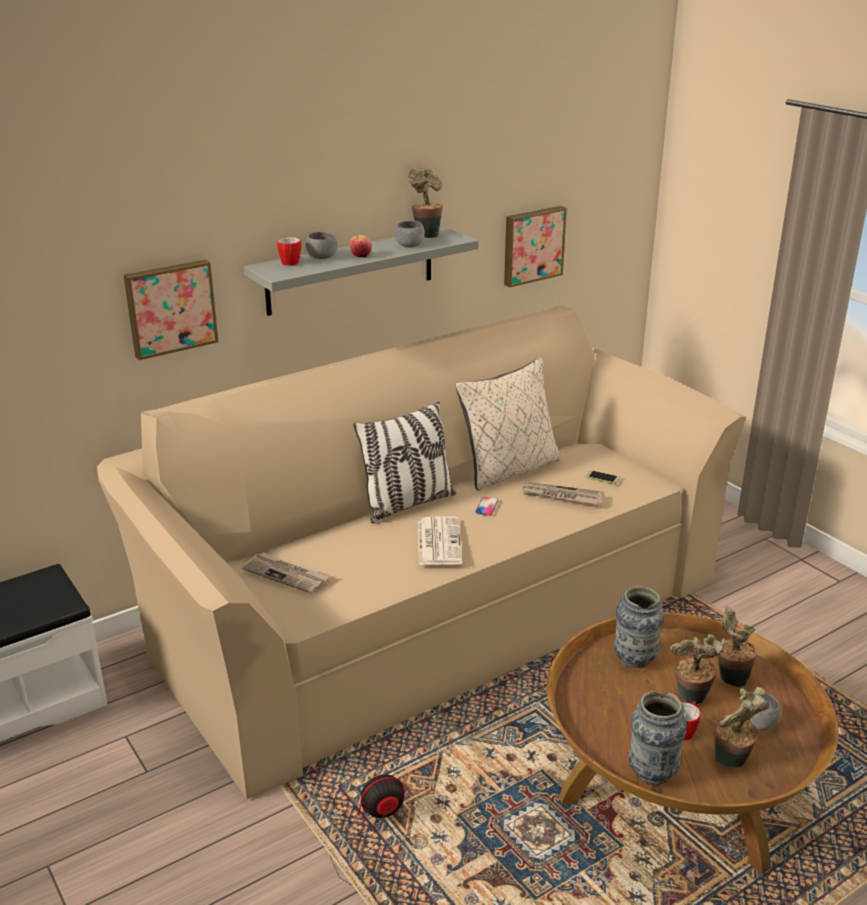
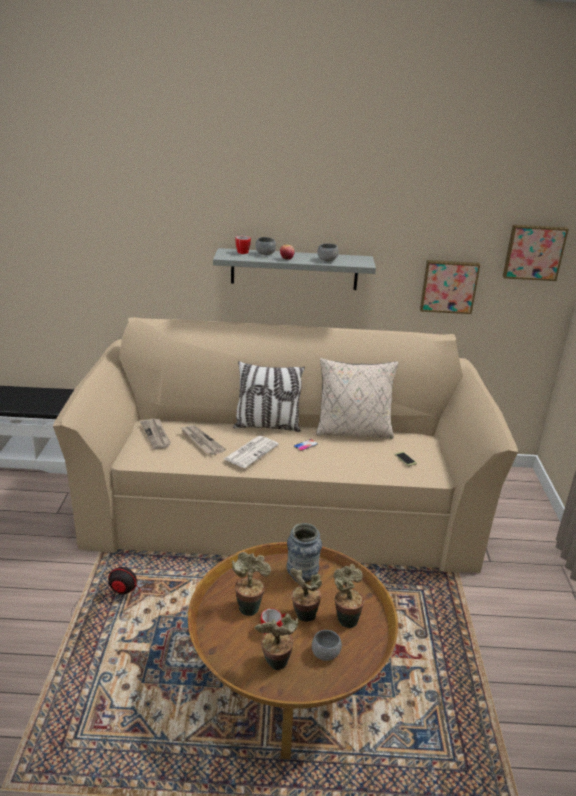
camera: 35 degrees right, 0 degrees up
picture [124,260,218,360] -> picture moved to [503,224,569,281]
potted plant [408,167,443,238] -> potted plant moved to [232,552,271,616]
newspaper [521,482,603,504] -> newspaper moved to [181,425,226,455]
vase [628,691,687,785] -> none

